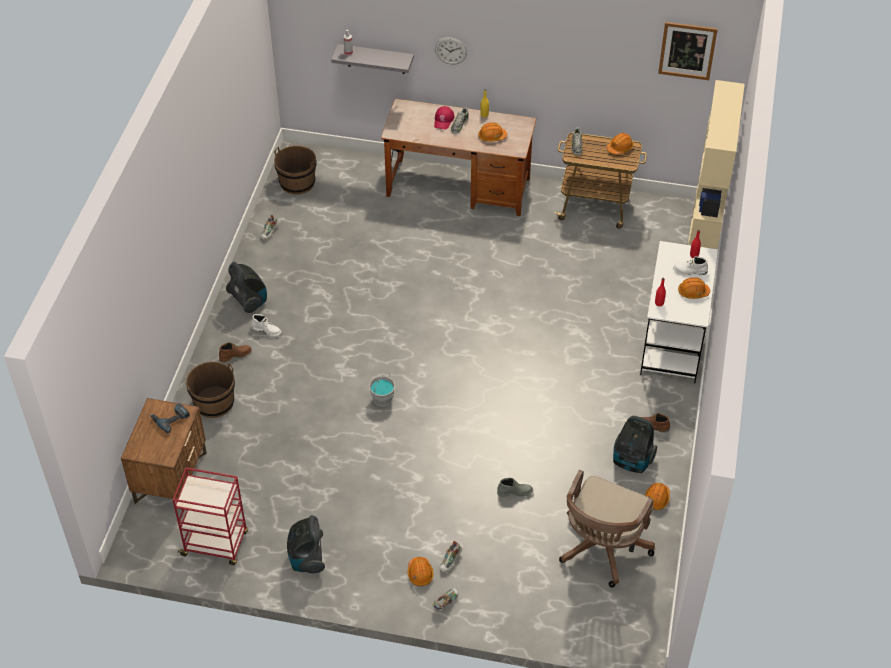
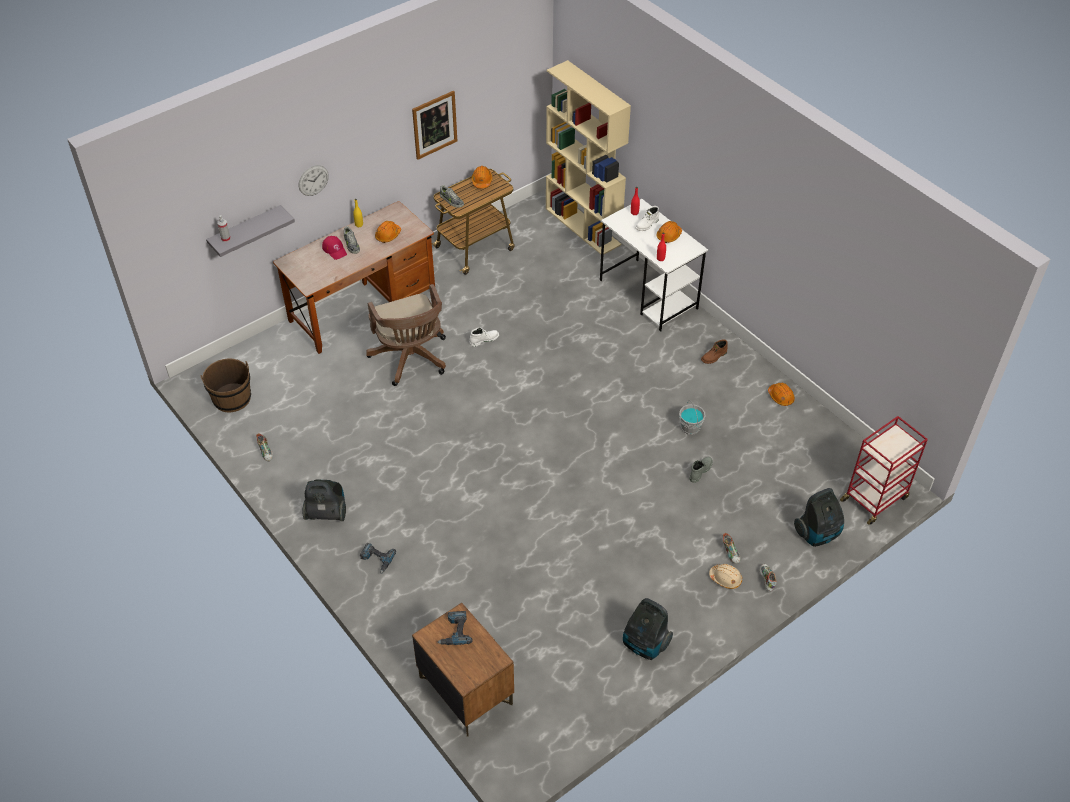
camera: 50 degrees left, 0 degrees up
red cart [173,467,248,565] -> red cart moved to [840,416,928,525]
brown bucket [185,361,235,418] -> none
brown boot [219,342,252,362] -> power drill [360,543,396,574]
white boot [251,314,281,336] -> white boot moved to [470,328,499,347]
grey bucket [369,373,395,407] -> grey bucket moved to [679,400,705,435]
orange hard hat [408,557,433,586] -> beige hard hat [709,564,742,589]
brown office chair [559,470,655,588] -> brown office chair moved to [366,284,446,386]
vacuum cleaner [613,416,657,473] -> vacuum cleaner moved to [794,488,844,547]
picture [658,22,718,80] -> picture moved to [412,91,457,160]

